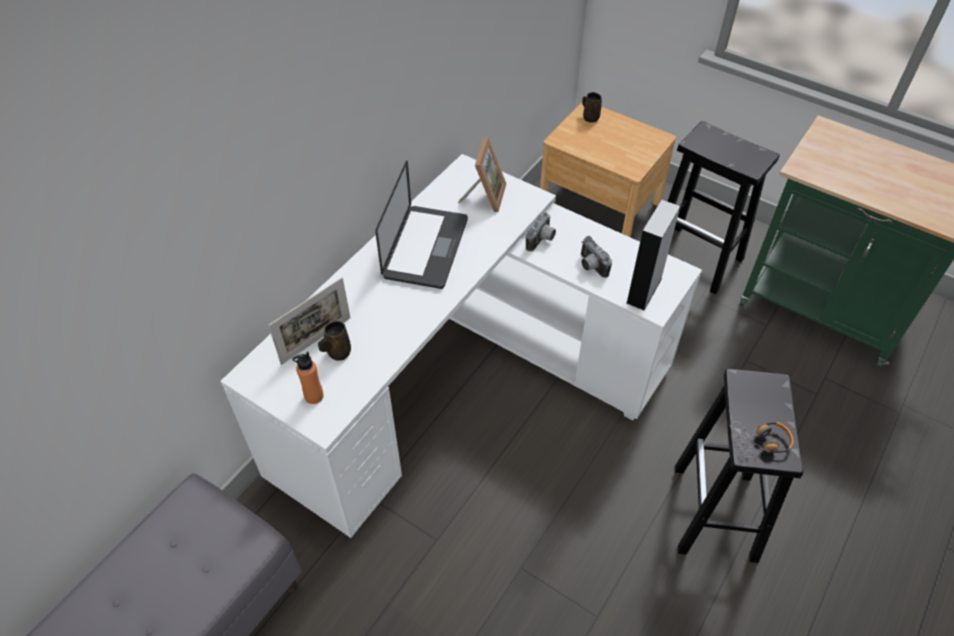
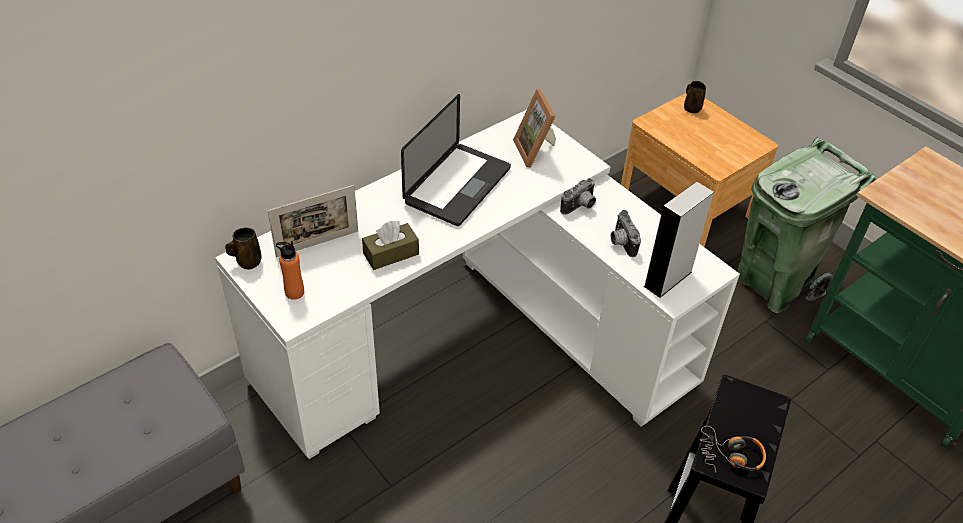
camera: 15 degrees right, 5 degrees down
brown mug [318,321,351,361] -> brown mug moved to [225,228,261,270]
picture frame [458,137,506,212] -> picture frame turned 135 degrees clockwise [513,89,556,168]
black stool [667,121,780,295] -> green trash can [737,138,876,313]
none -> brown tissue box [362,221,419,270]

